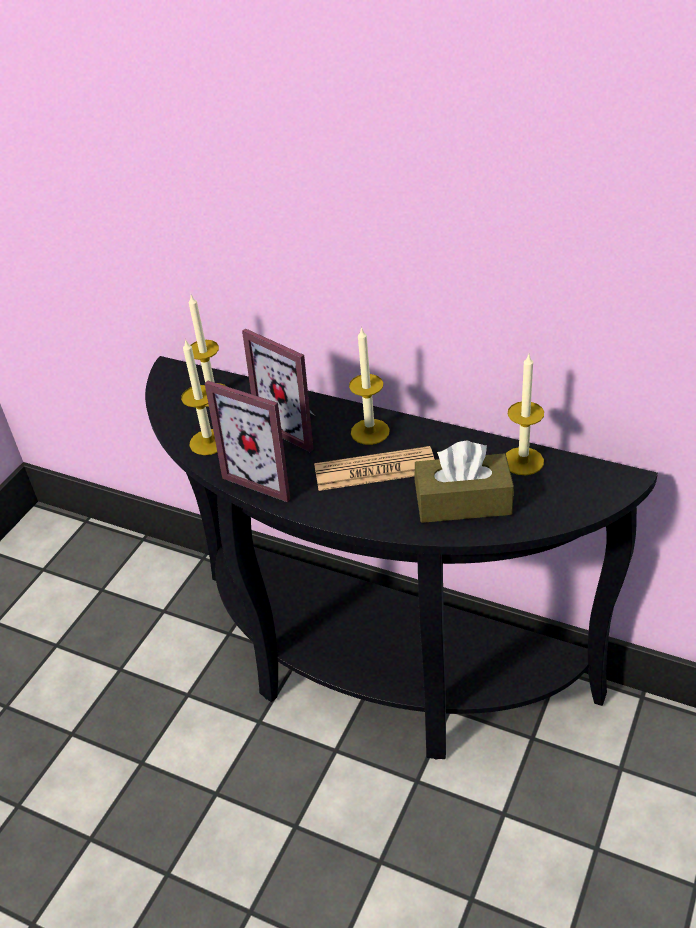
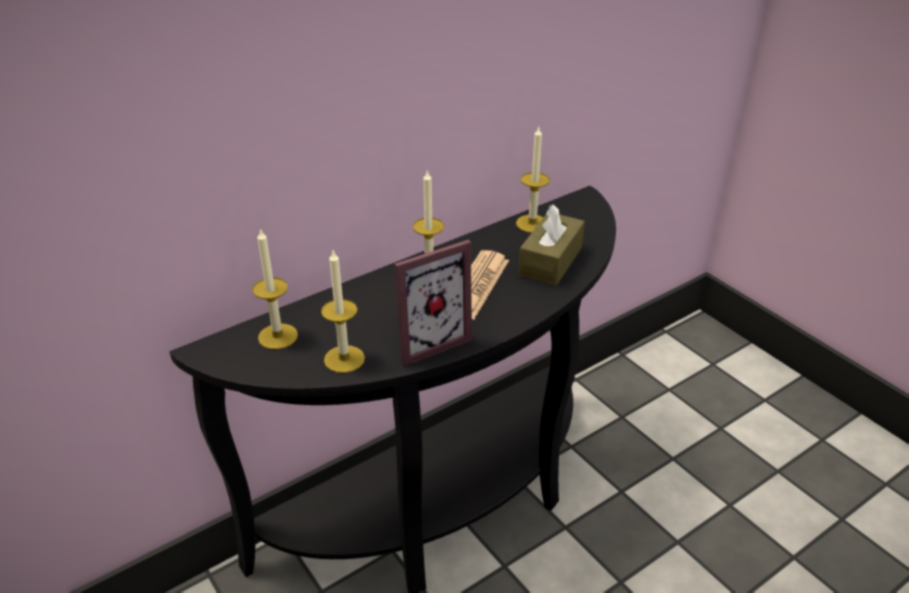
camera: 65 degrees left, 5 degrees down
picture frame [242,329,314,452] -> none

